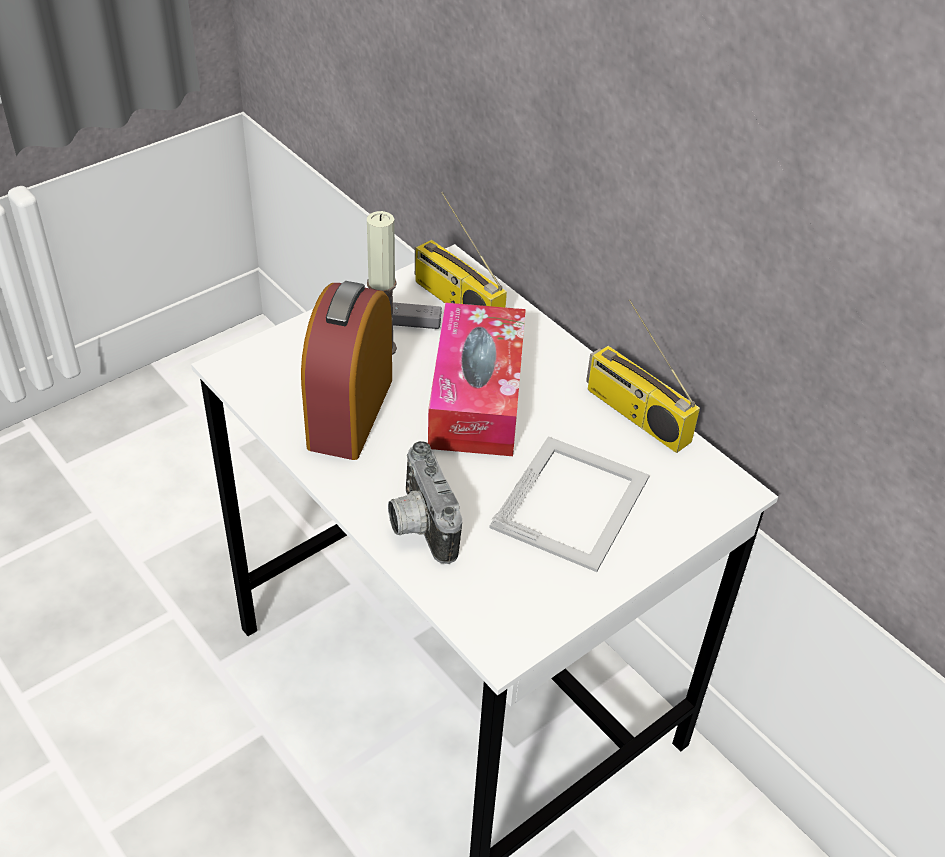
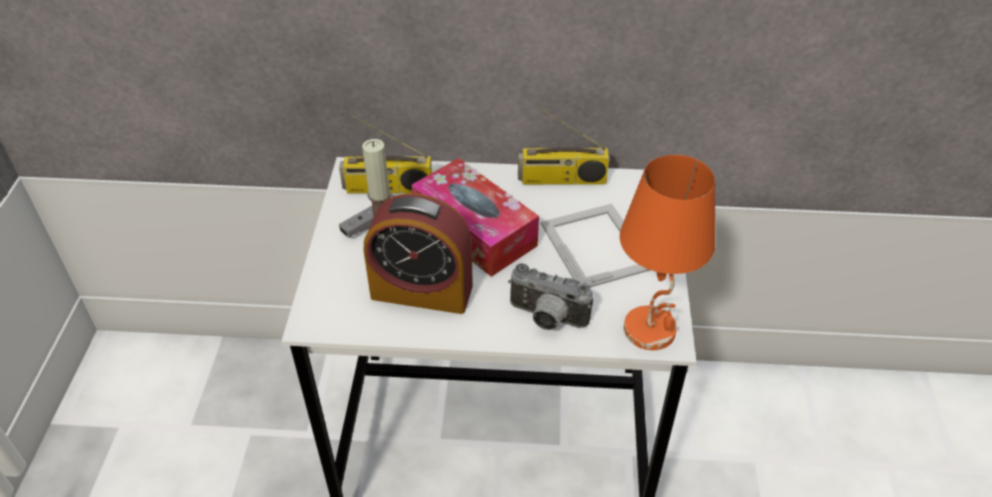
camera: 45 degrees left, 0 degrees up
alarm clock [301,281,392,460] -> alarm clock turned 45 degrees counterclockwise [364,193,473,314]
none -> orange table lamp [620,155,715,350]

